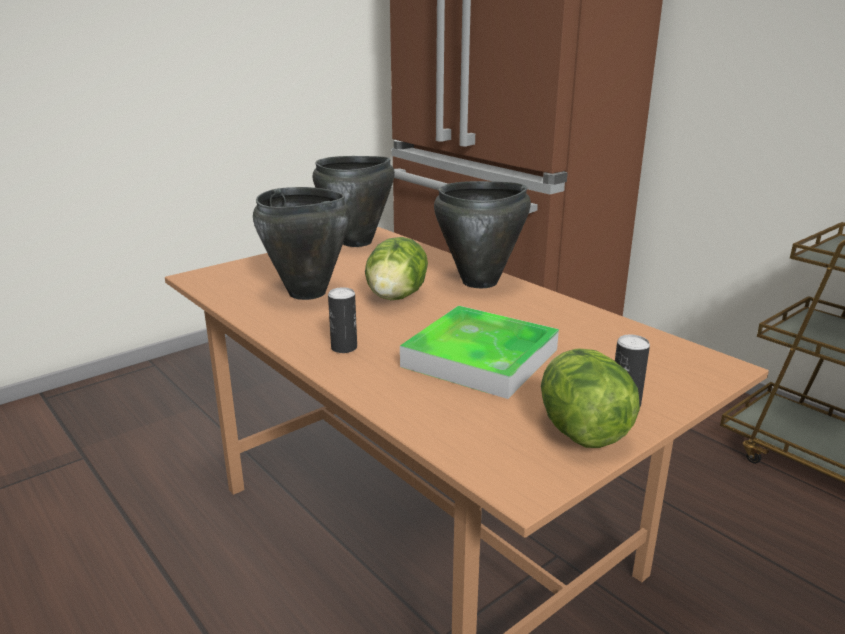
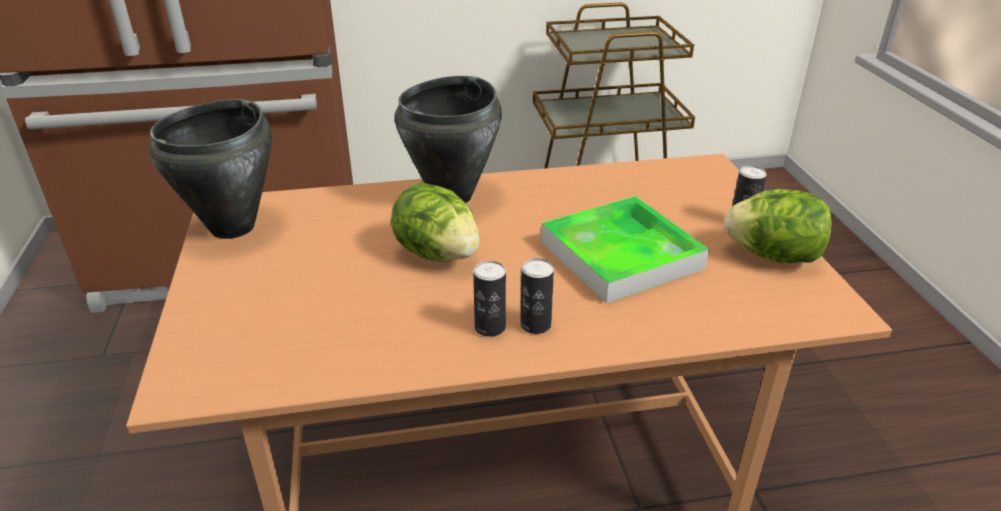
camera: 60 degrees left, 10 degrees up
black cooking pot [253,187,350,300] -> none
none -> can [473,261,506,337]

